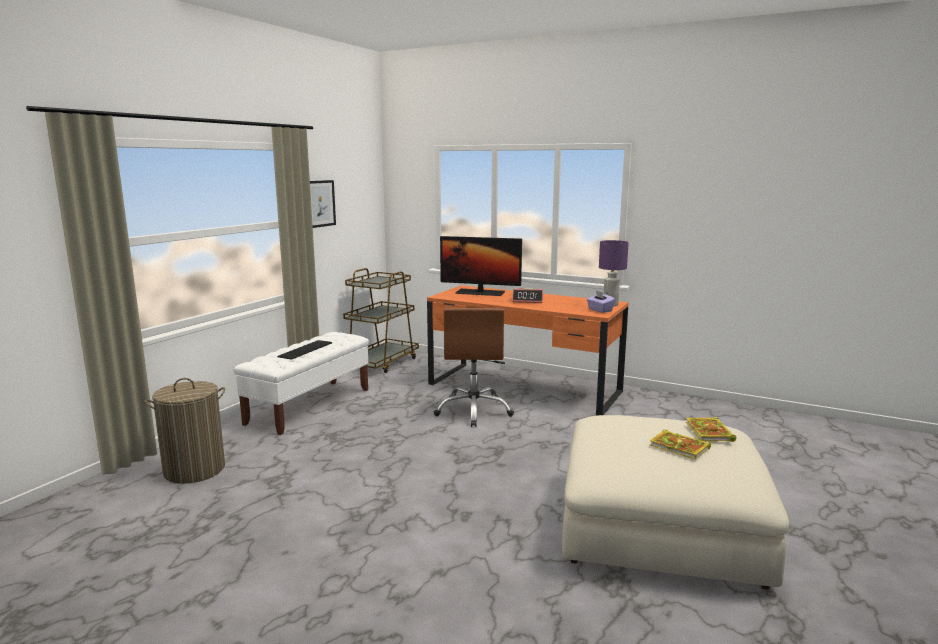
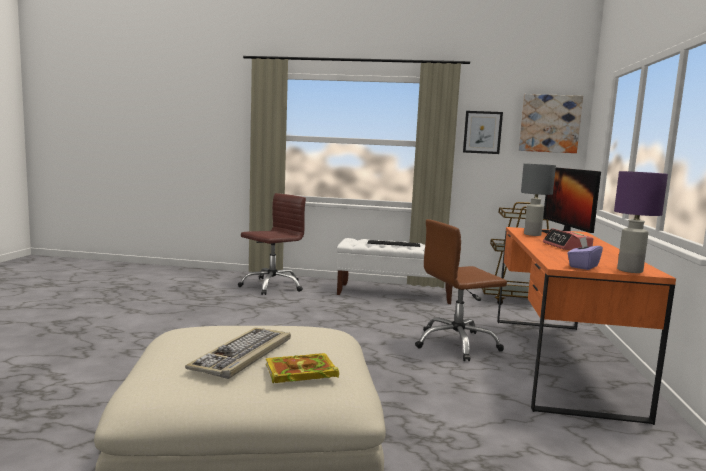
camera: 70 degrees right, 5 degrees down
laundry basket [145,378,225,484] -> brown office chair [238,193,306,295]
book [650,429,711,459] -> keyboard [185,328,291,379]
none -> picture [519,94,583,153]
none -> grey table lamp [521,164,556,236]

